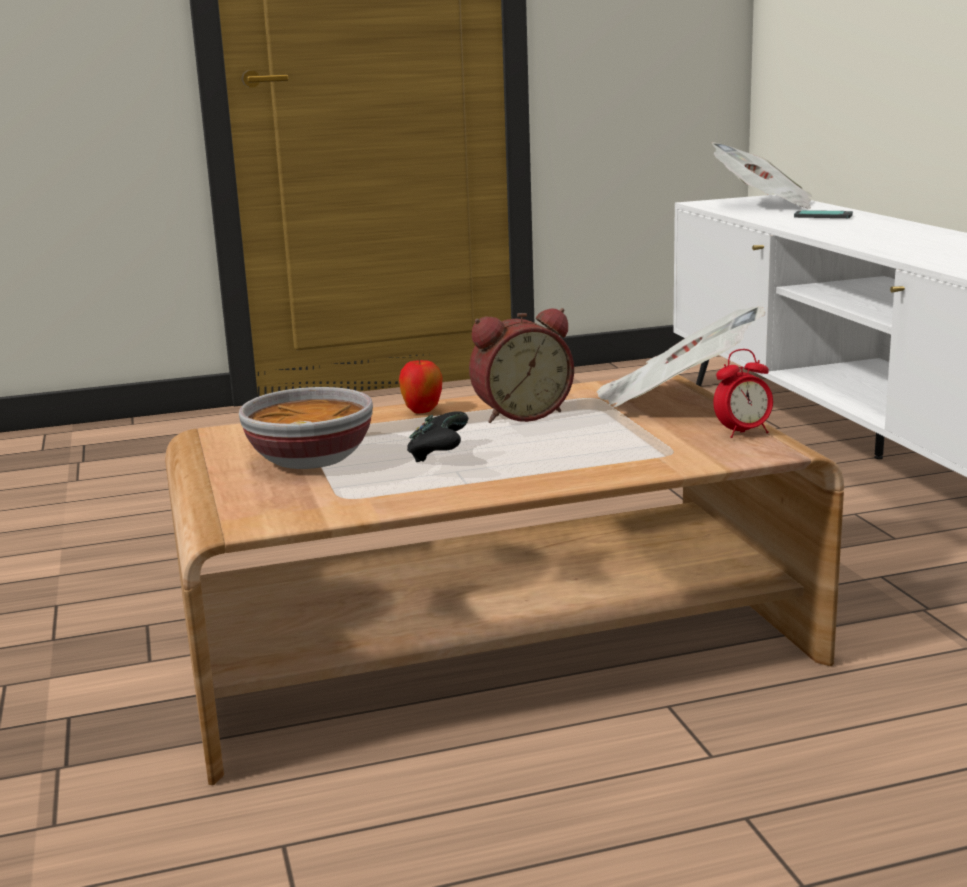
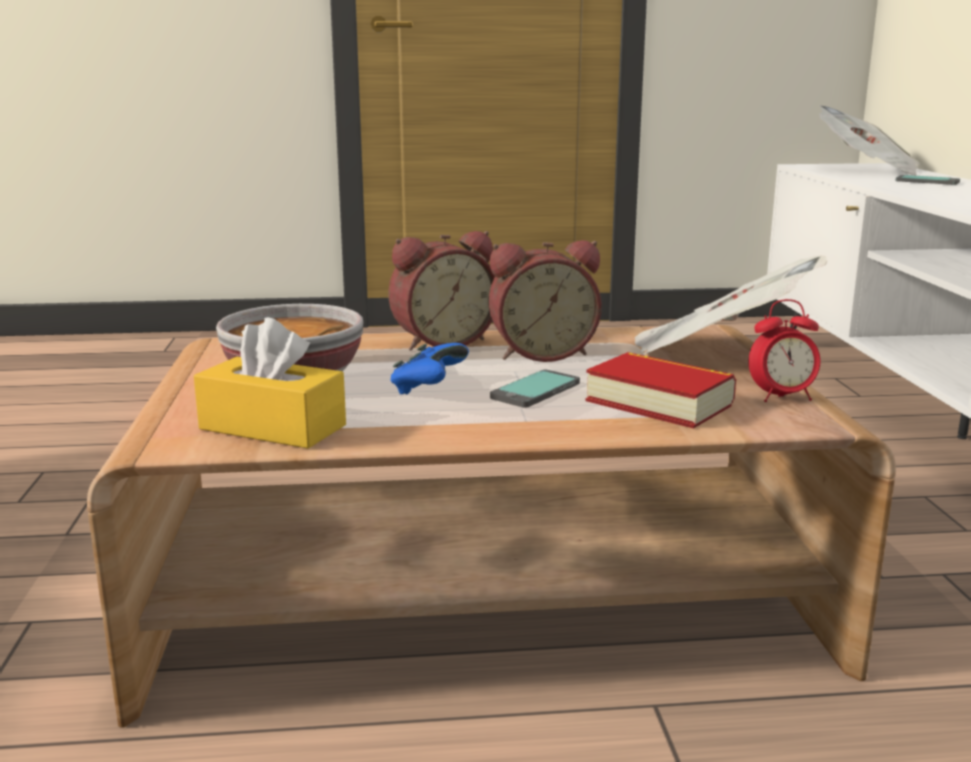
camera: 10 degrees right, 0 degrees up
apple [399,358,442,413] -> alarm clock [388,231,495,350]
black game controller [407,411,468,462] -> blue game controller [390,343,469,394]
none -> yellow tissue box [194,317,346,449]
none -> phone [490,370,580,408]
none -> book [585,352,736,429]

